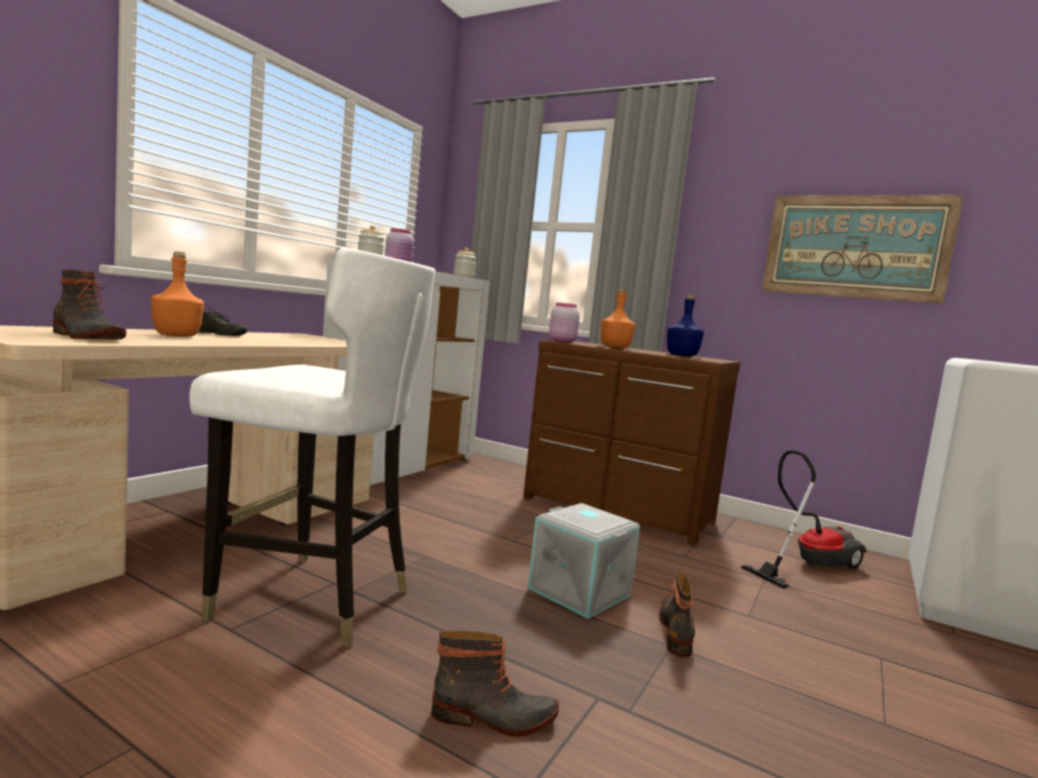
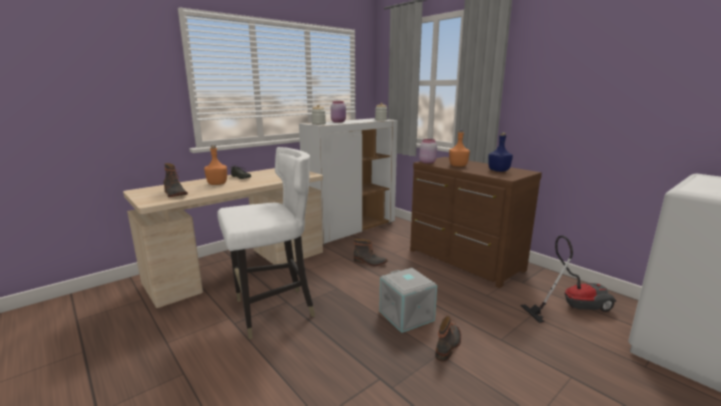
camera: 20 degrees right, 10 degrees up
white chair [189,248,436,648] -> white chair turned 60 degrees counterclockwise [217,147,315,339]
boot [431,630,559,737] -> boot moved to [354,239,388,266]
picture [762,195,964,304] -> none

